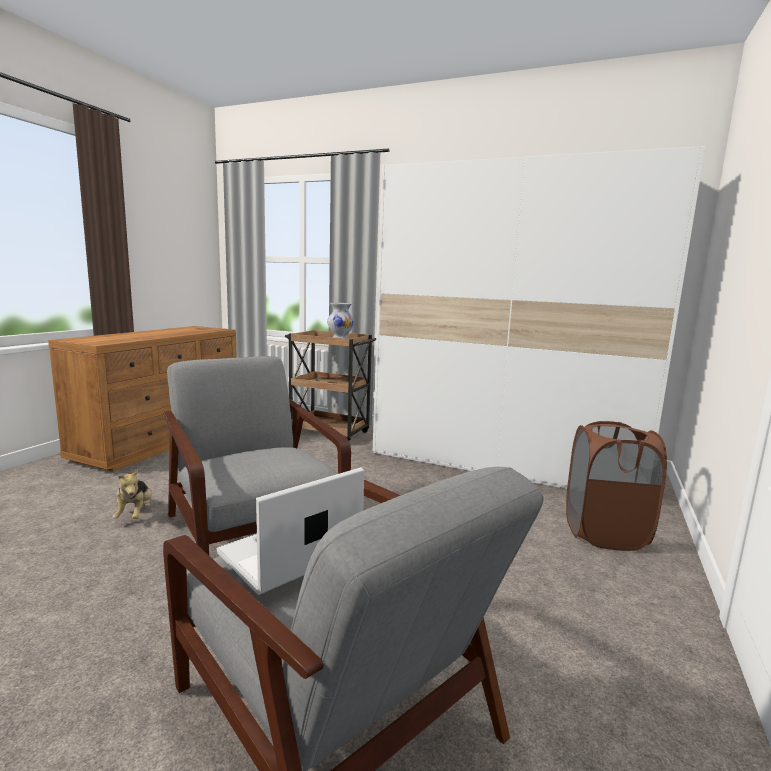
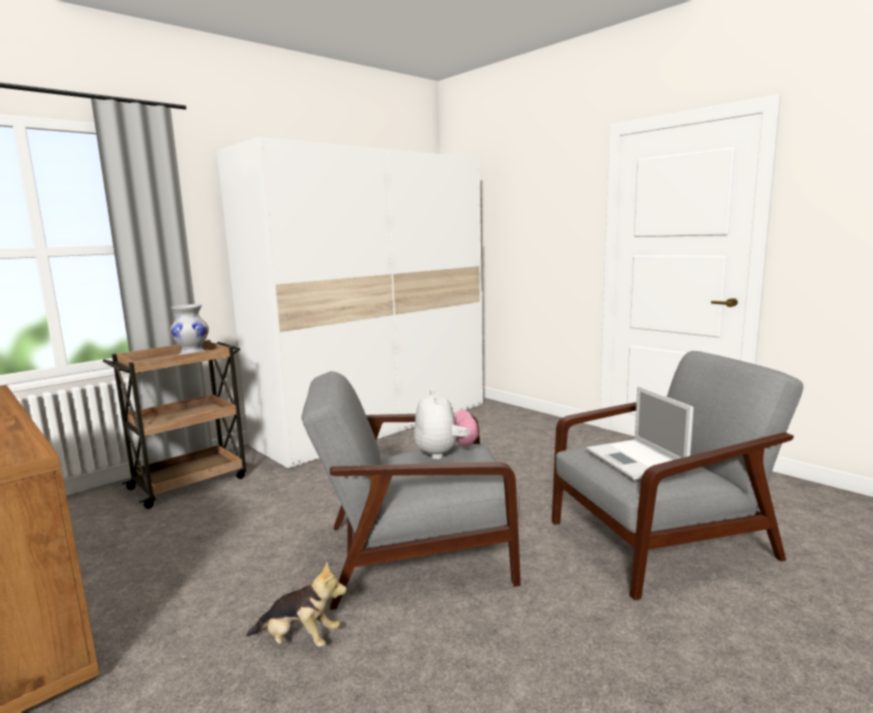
camera: 65 degrees left, 0 degrees up
brown laundry basket [566,421,667,551] -> none
none -> plush toy [414,389,478,460]

